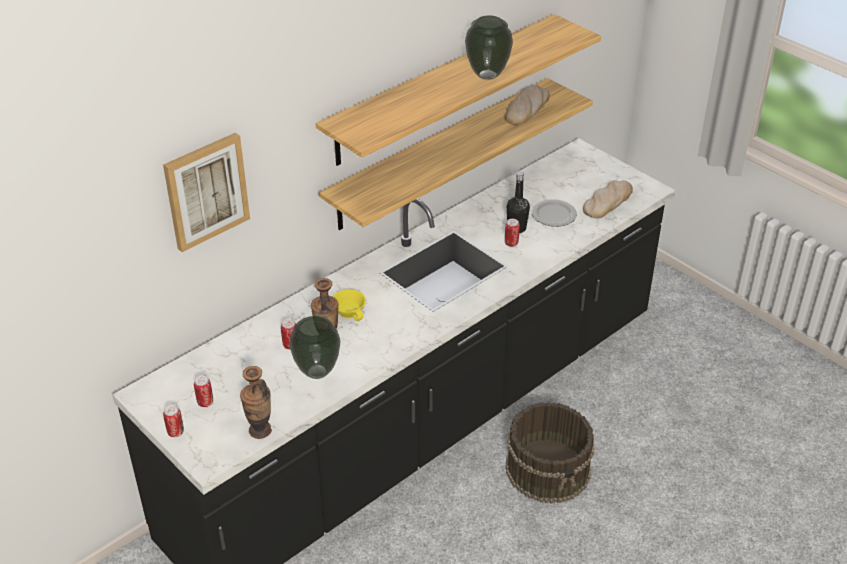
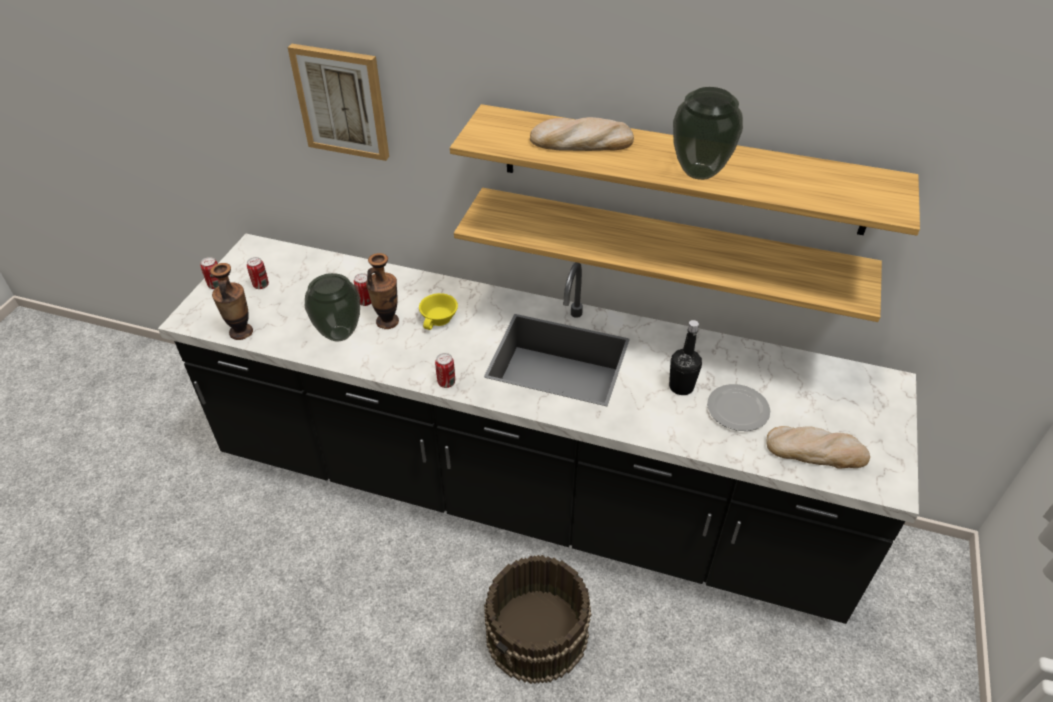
camera: 60 degrees right, 5 degrees up
bread [505,85,550,125] -> bread moved to [530,117,634,151]
can [505,219,520,247] -> can moved to [435,353,455,388]

